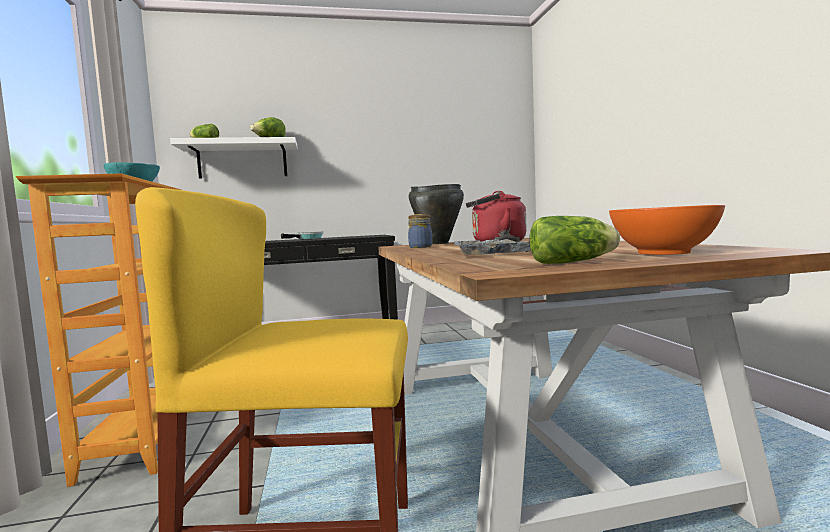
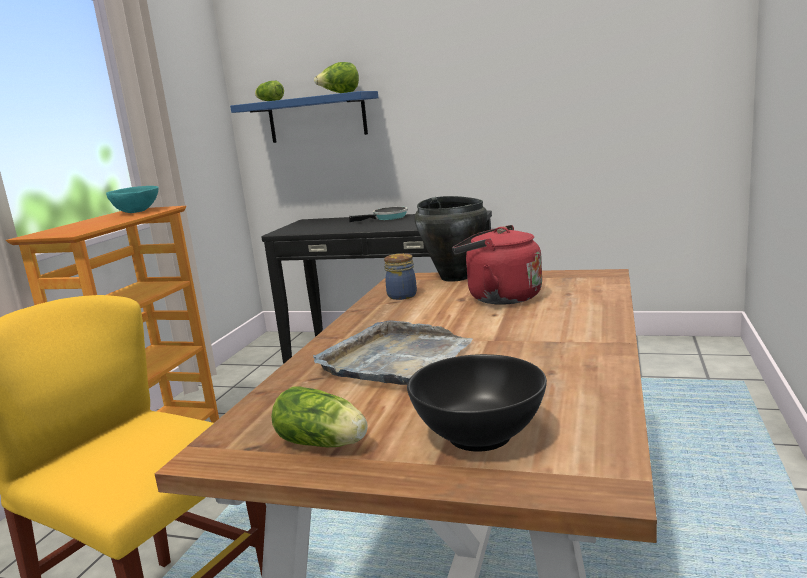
camera: 30 degrees right, 10 degrees up
white shelf [170,137,298,179] -> blue shelf [230,91,378,143]
orange bowl [609,204,725,255] -> black bowl [407,354,547,452]

